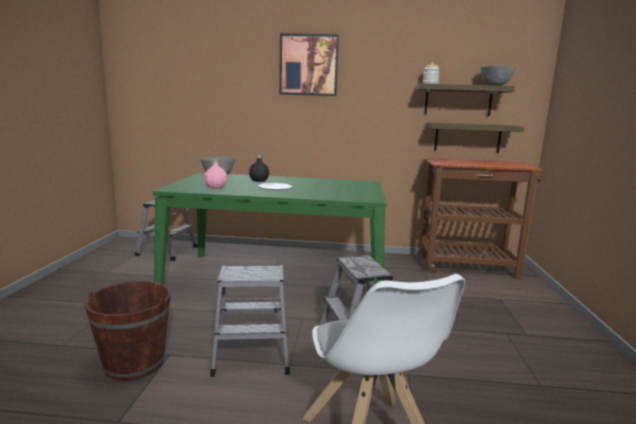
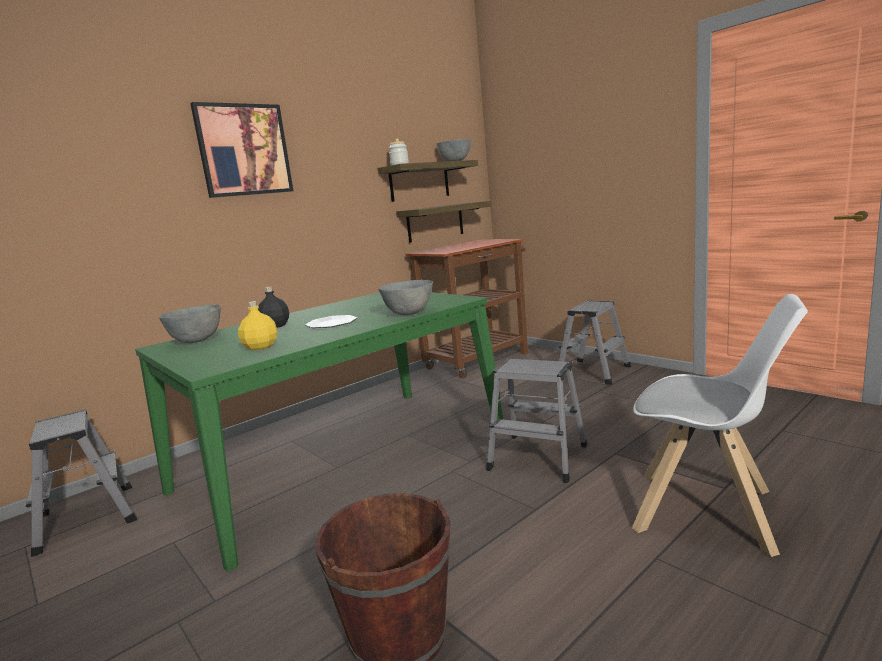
camera: 45 degrees left, 0 degrees up
pink bottle [204,159,228,189] -> yellow bottle [238,301,277,350]
grey step ladder [210,265,290,377] -> grey step ladder moved to [559,301,631,385]
none -> grey bowl [378,280,433,315]

